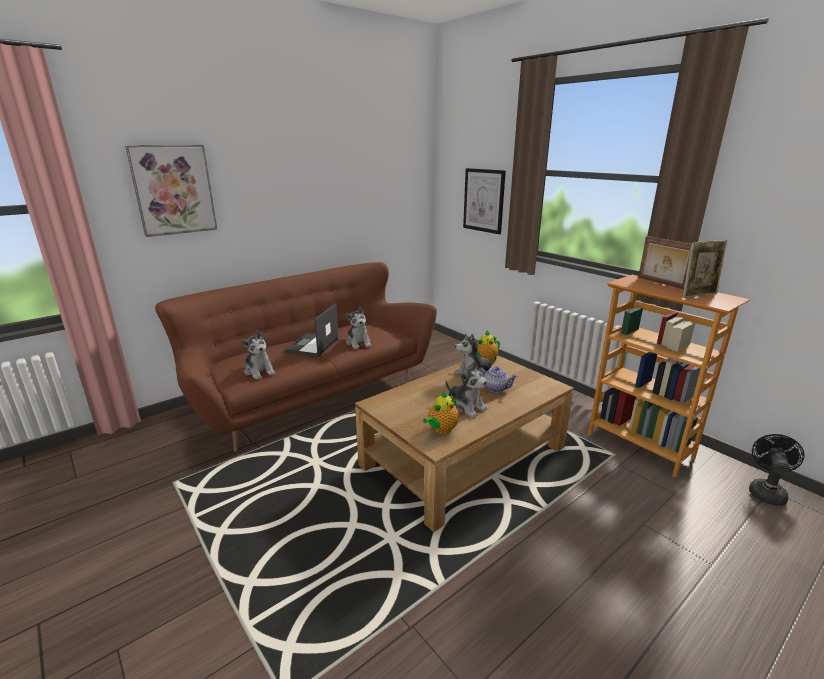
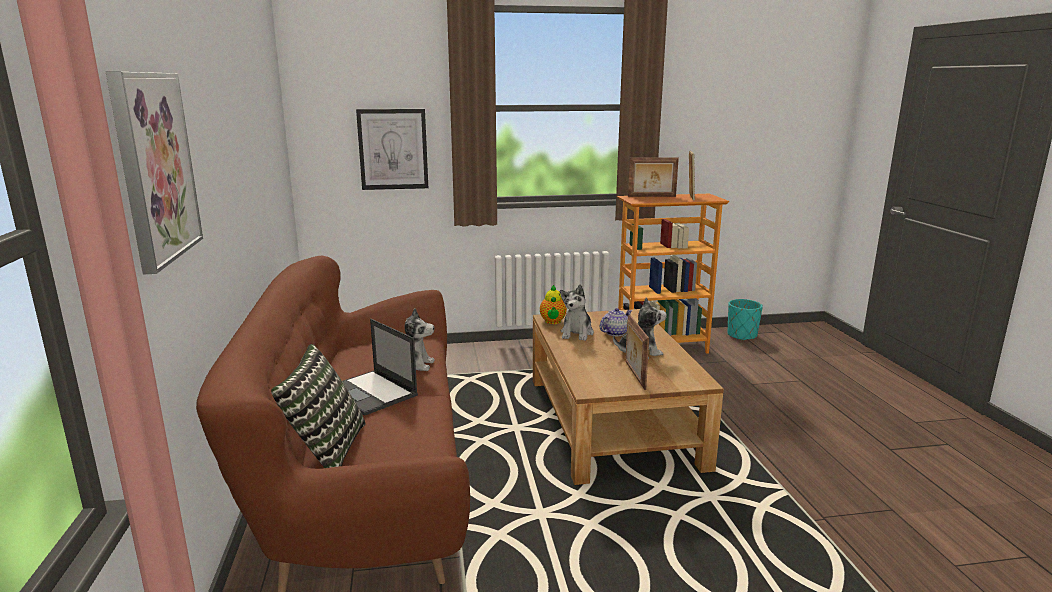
camera: 60 degrees left, 5 degrees down
plush toy [241,330,275,380] -> none
teapot [423,391,459,434] -> none
black fan [749,434,804,506] -> turquoise planter [728,299,763,341]
none -> pillow [271,344,365,468]
none -> picture frame [625,314,649,390]

